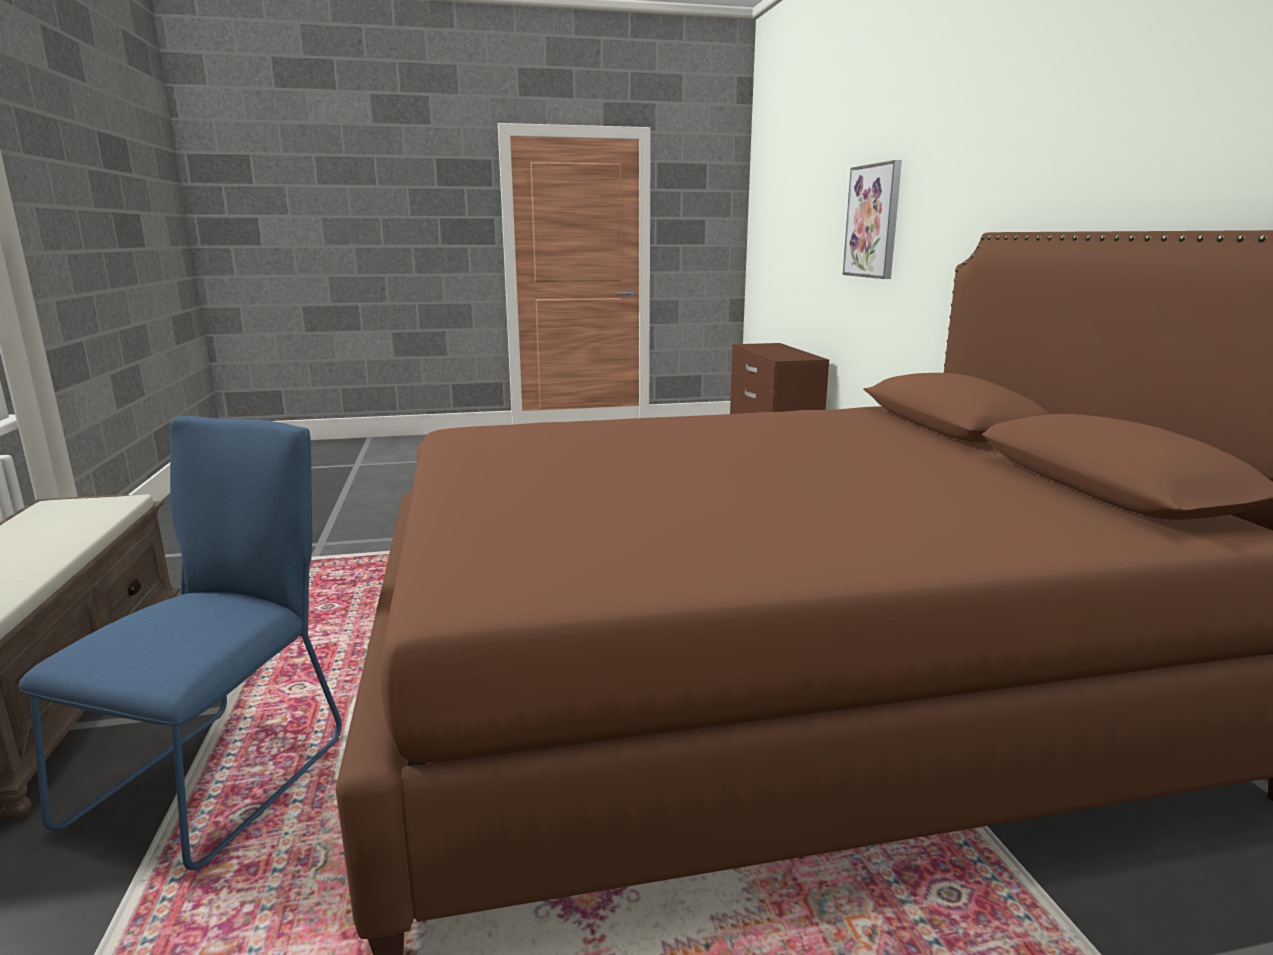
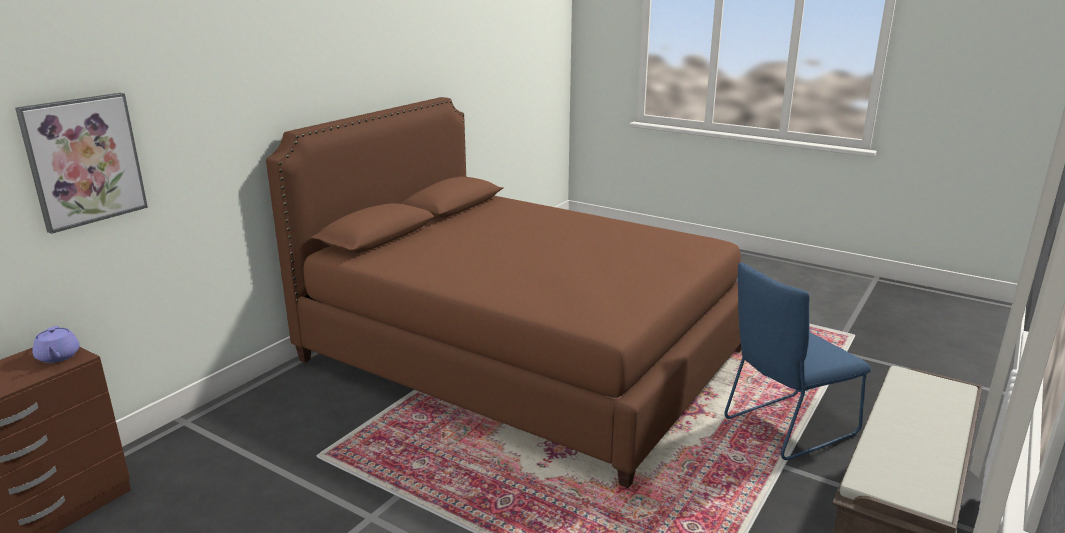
camera: 135 degrees left, 5 degrees up
none -> purple teapot [32,326,80,363]

